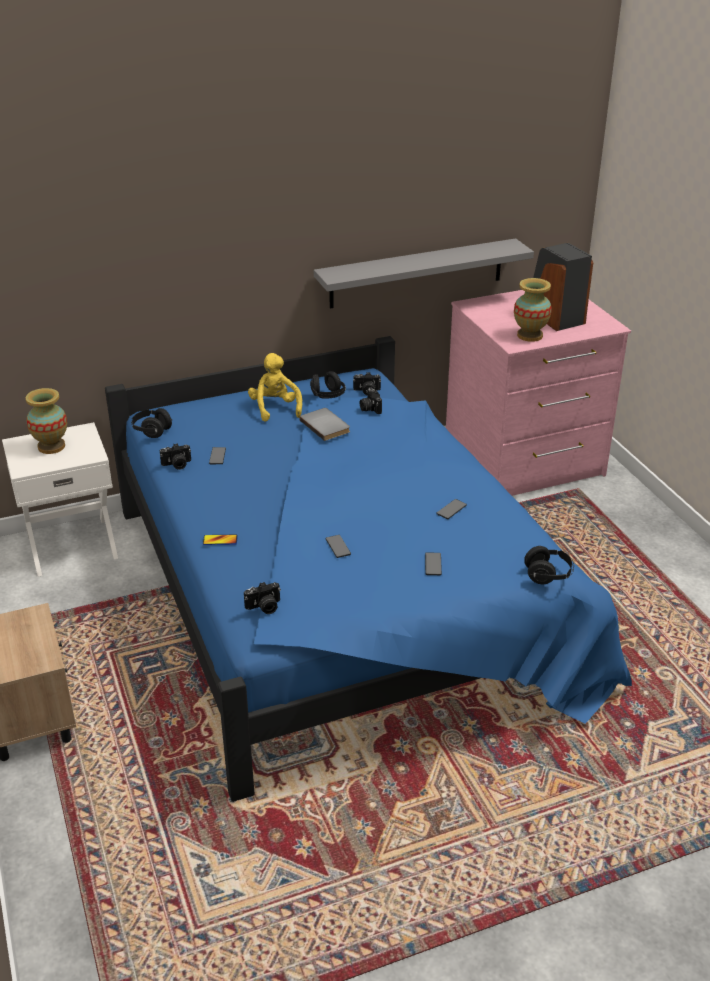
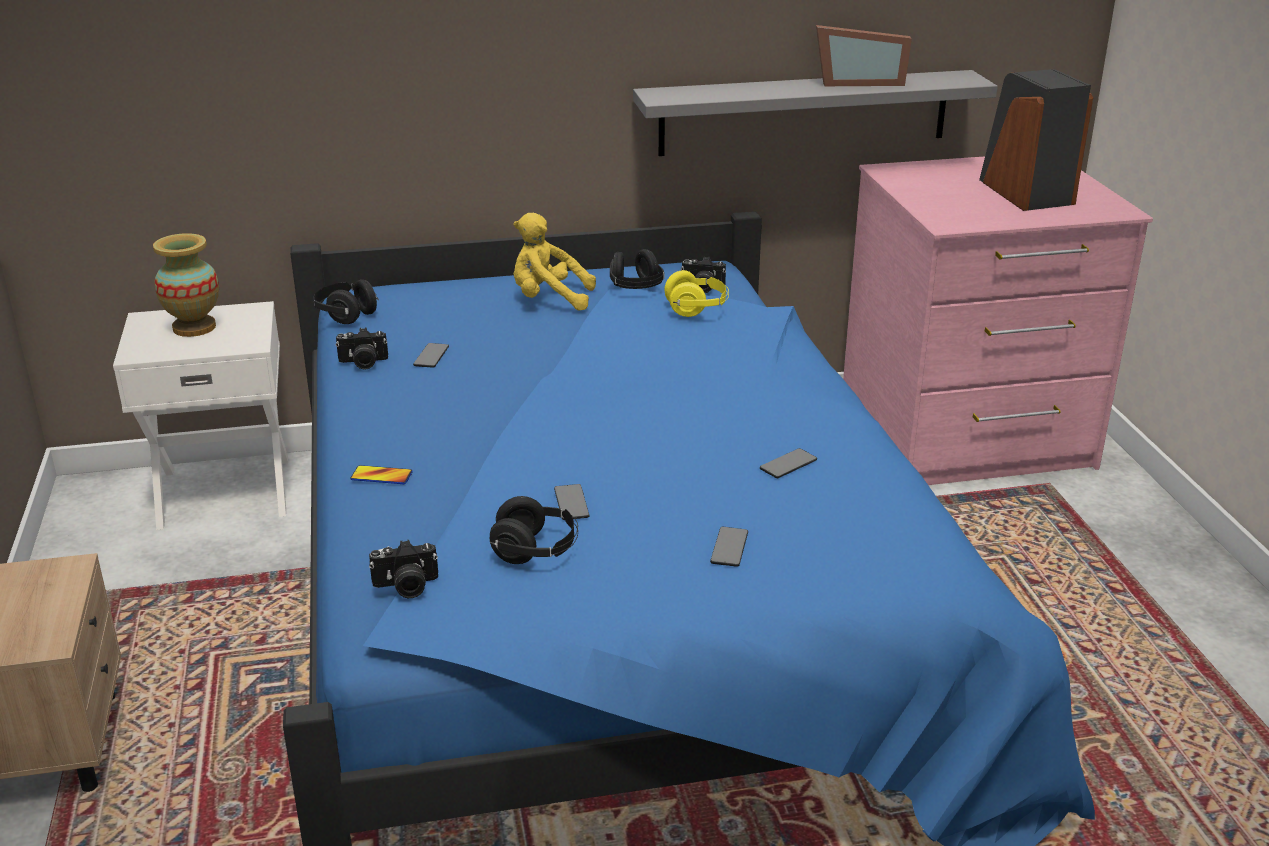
camera: 10 degrees right, 5 degrees down
yellow plush toy [248,353,302,422] -> yellow plush toy turned 75 degrees counterclockwise [513,213,596,311]
grey book [299,408,350,441] -> none
camera [360,387,382,414] -> yellow headphones [665,270,729,317]
vase [514,278,552,342] -> none
black headphones [524,546,574,584] -> black headphones moved to [490,496,578,564]
none -> picture frame [816,25,912,86]

